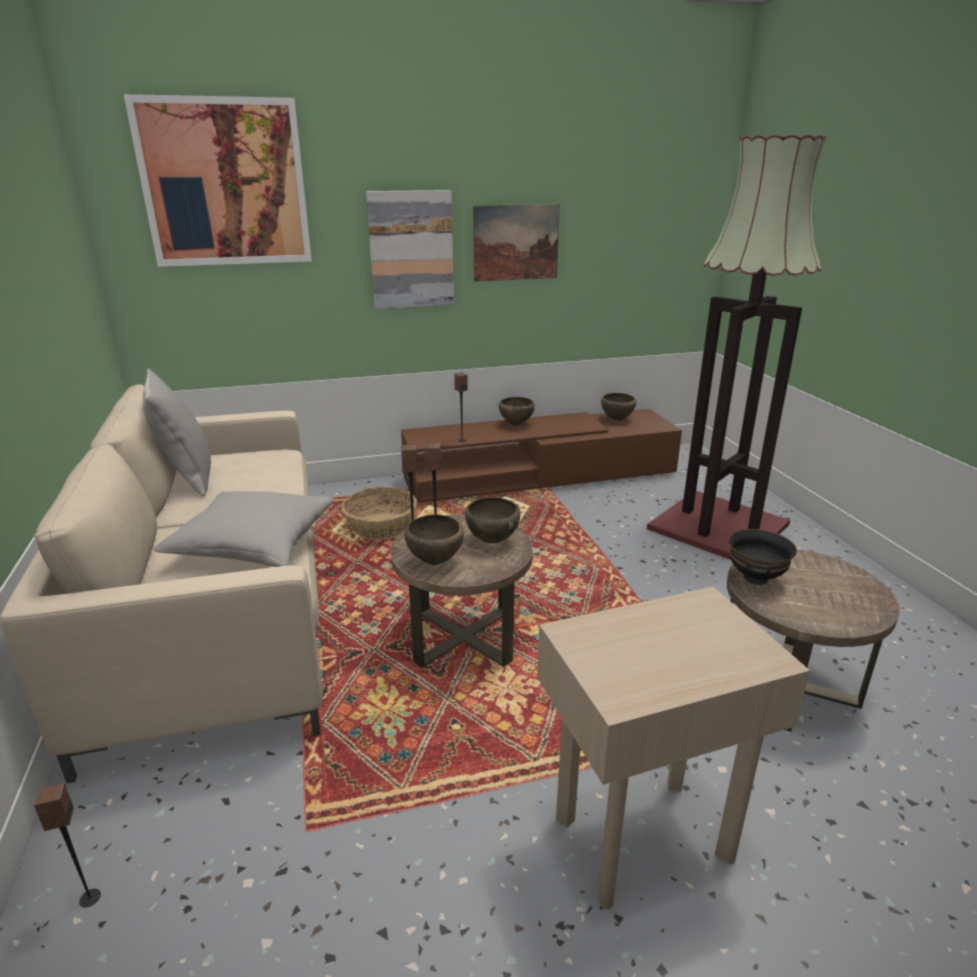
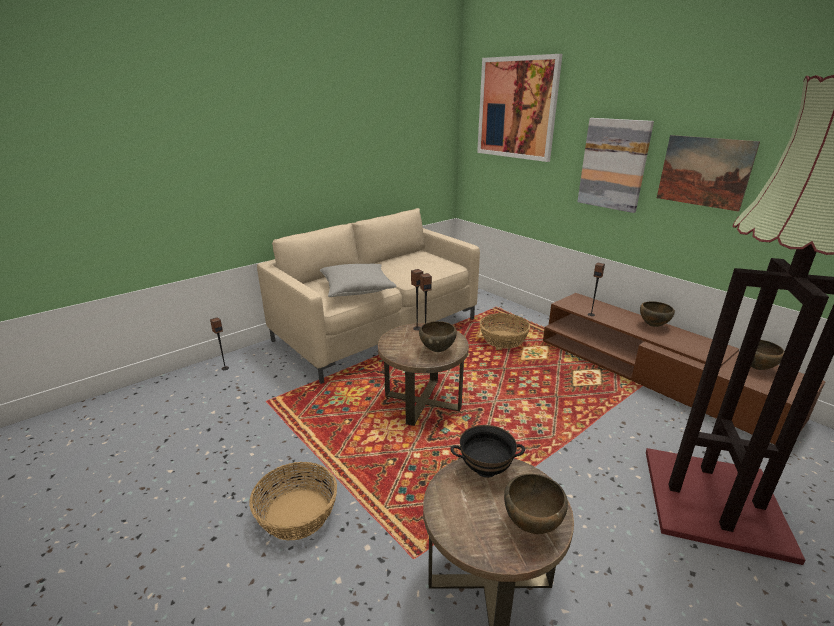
camera: 65 degrees right, 0 degrees up
grey pillow [143,369,211,497] -> none
brown bowl [404,514,464,565] -> brown bowl moved to [504,474,568,534]
beige side table [537,587,810,909] -> basket [249,462,337,540]

